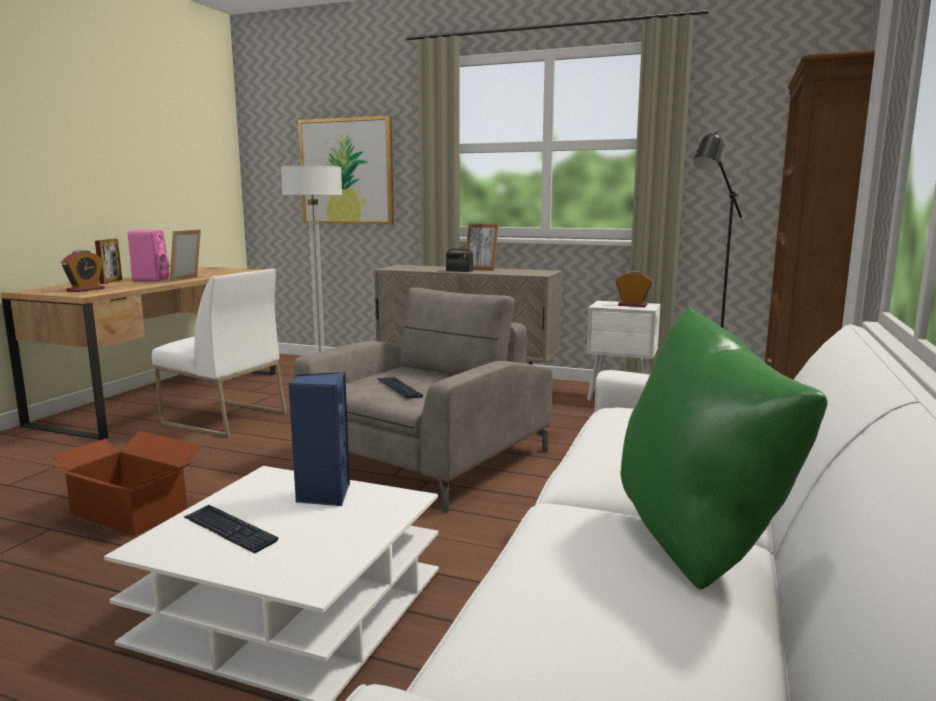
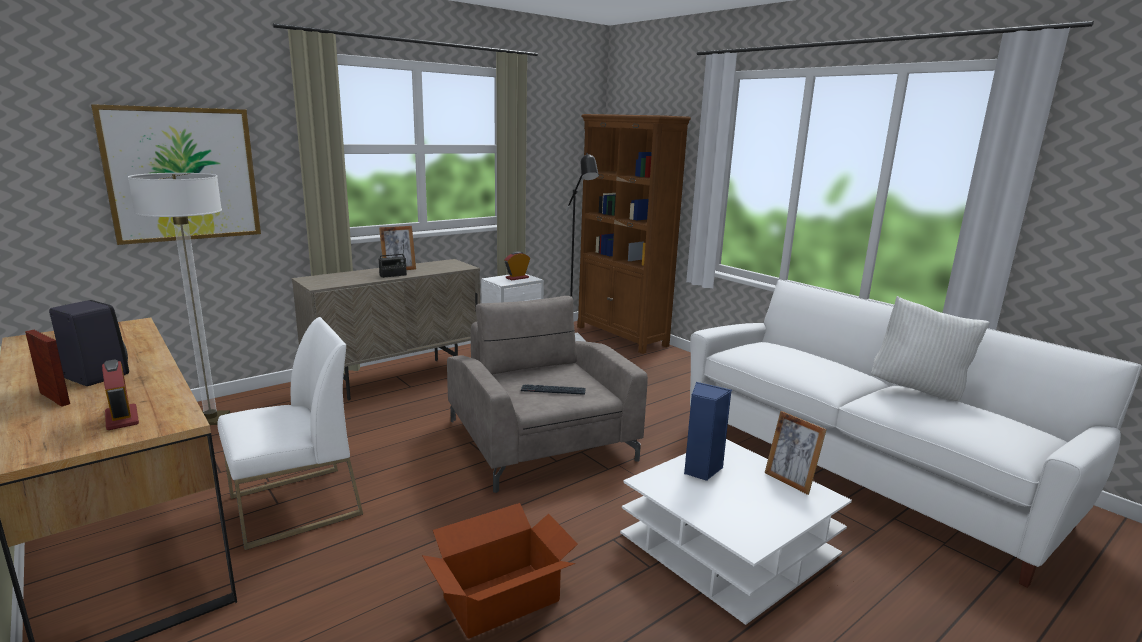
camera: 60 degrees left, 5 degrees up
pink speaker [127,230,169,281] -> black speaker [49,300,129,386]
picture frame [170,229,201,281] -> picture frame moved to [765,411,827,495]
keyboard [184,505,278,553] -> none
green pillow [621,305,828,589] -> white pillow [871,296,990,401]

